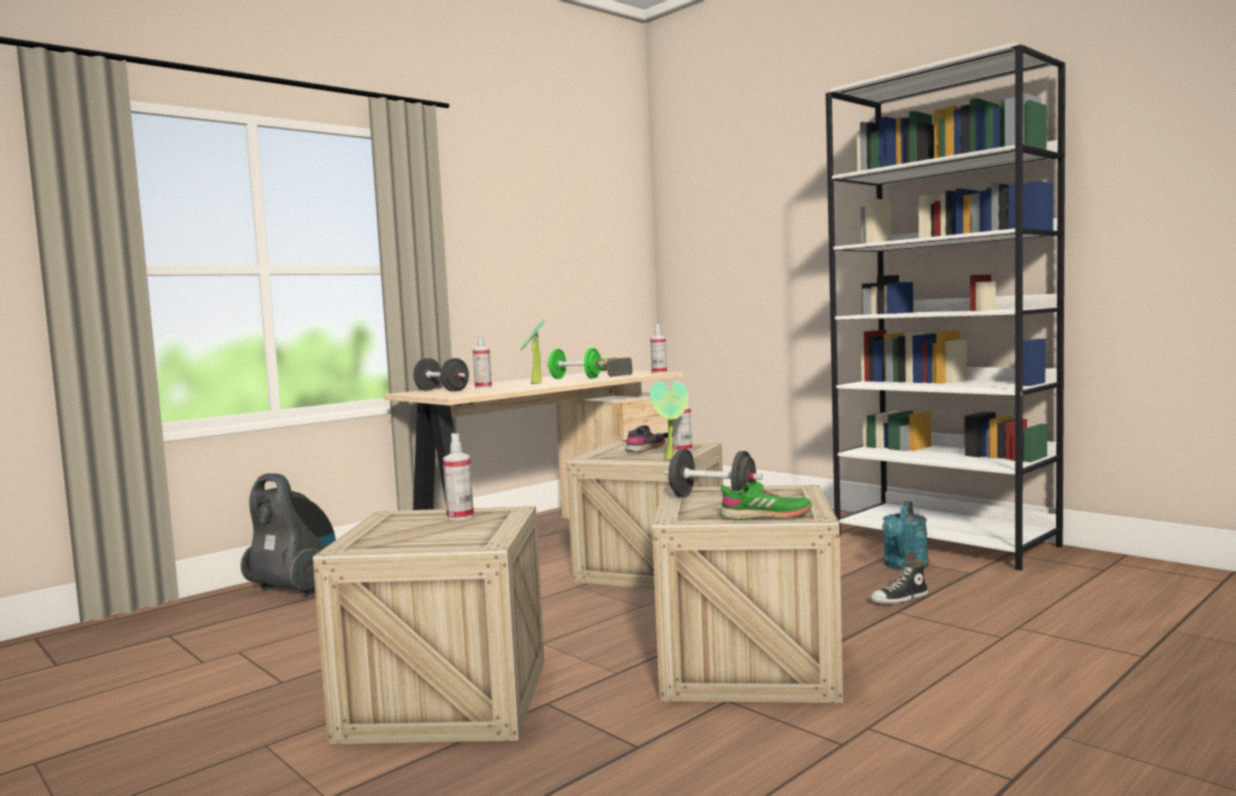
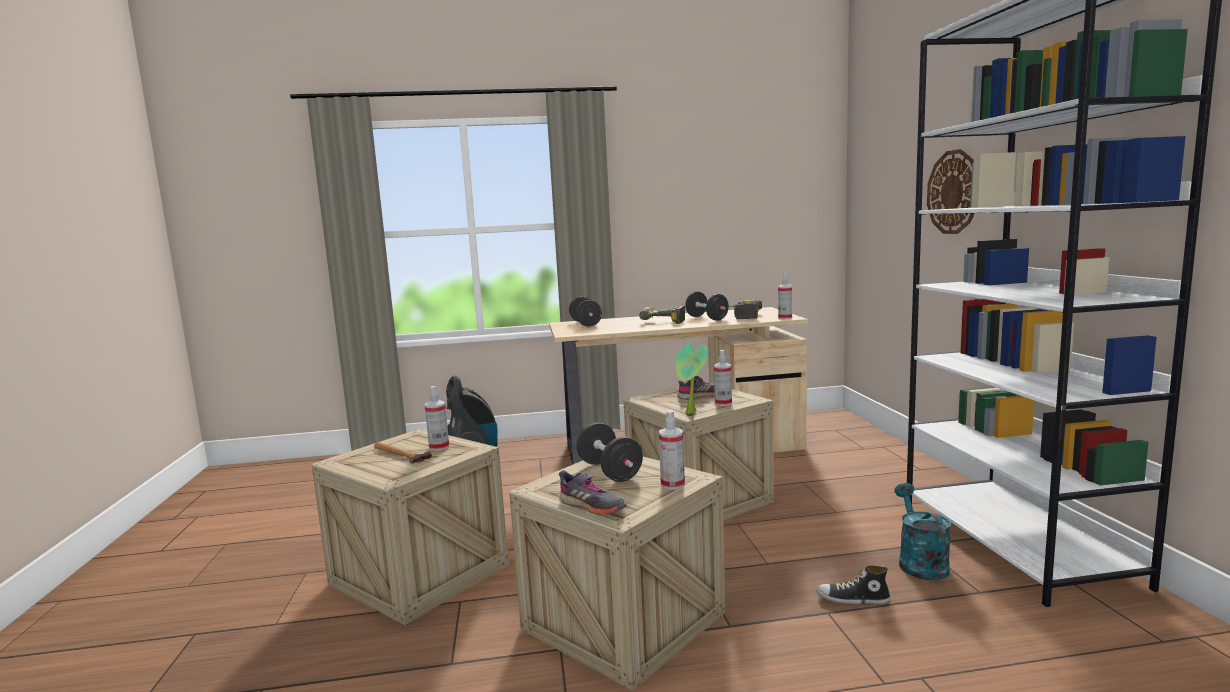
camera: 35 degrees right, 5 degrees up
spray bottle [473,334,492,388] -> spray bottle moved to [659,410,685,490]
potted plant [520,320,546,384] -> power drill [639,305,685,324]
green dumbbell [547,348,604,379] -> black dumbbell [685,292,729,321]
green shoe [720,481,812,520] -> grey shoe [559,470,626,515]
turquoise watering can [882,501,929,570] -> turquoise watering can turned 120 degrees clockwise [894,483,951,580]
none -> hammer [374,442,432,463]
none -> wall clock [927,149,975,234]

